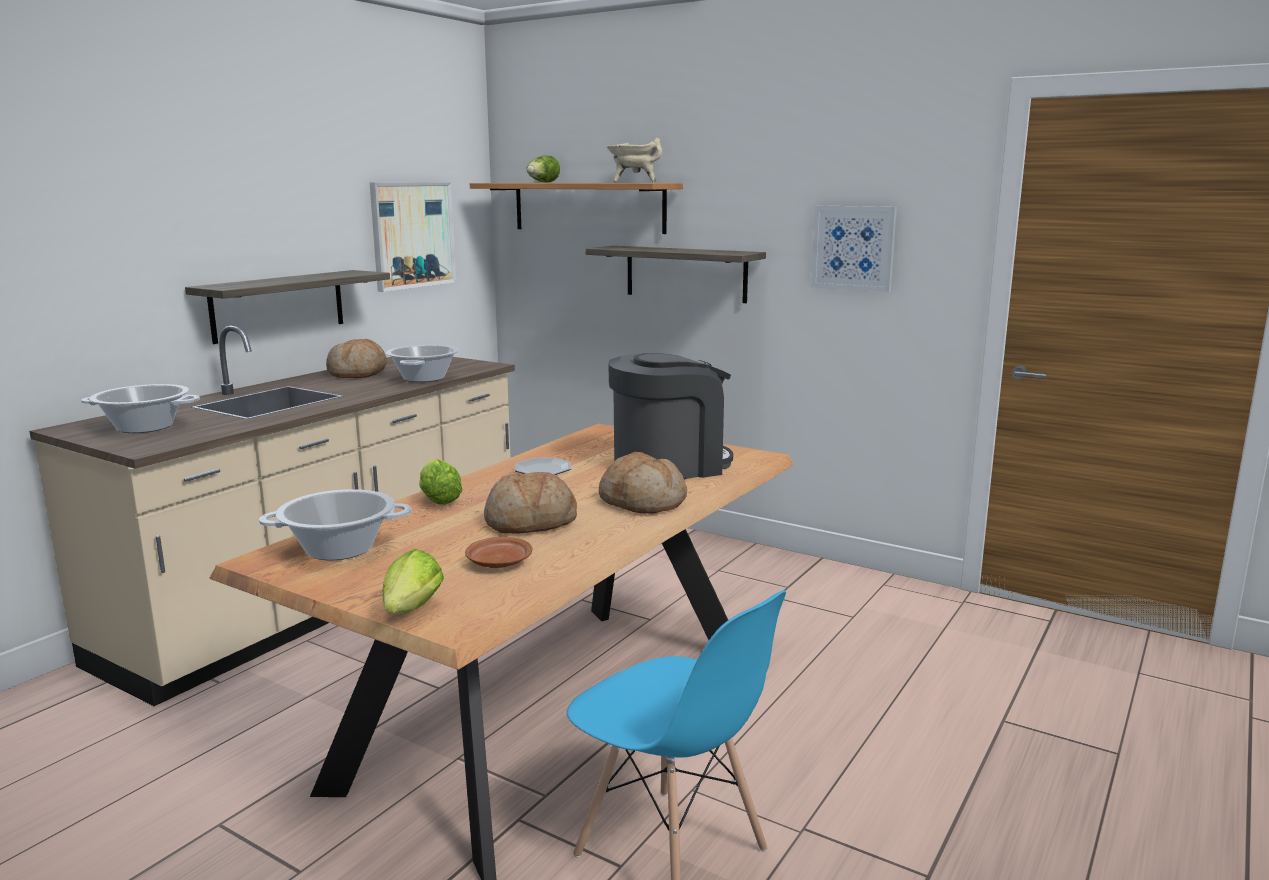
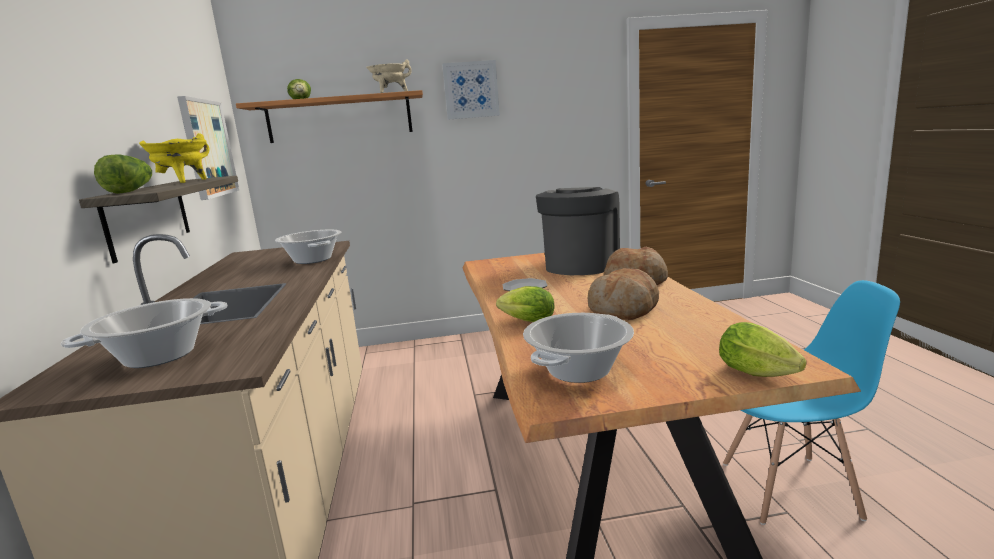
camera: 40 degrees left, 0 degrees up
bread [326,339,387,378] -> none
brown plate [465,537,532,568] -> none
shelf [585,246,766,303] -> none
picture [811,206,897,292] -> picture moved to [442,60,500,120]
none -> lettuce [94,154,152,194]
none -> yellow cooking pot [139,133,209,183]

